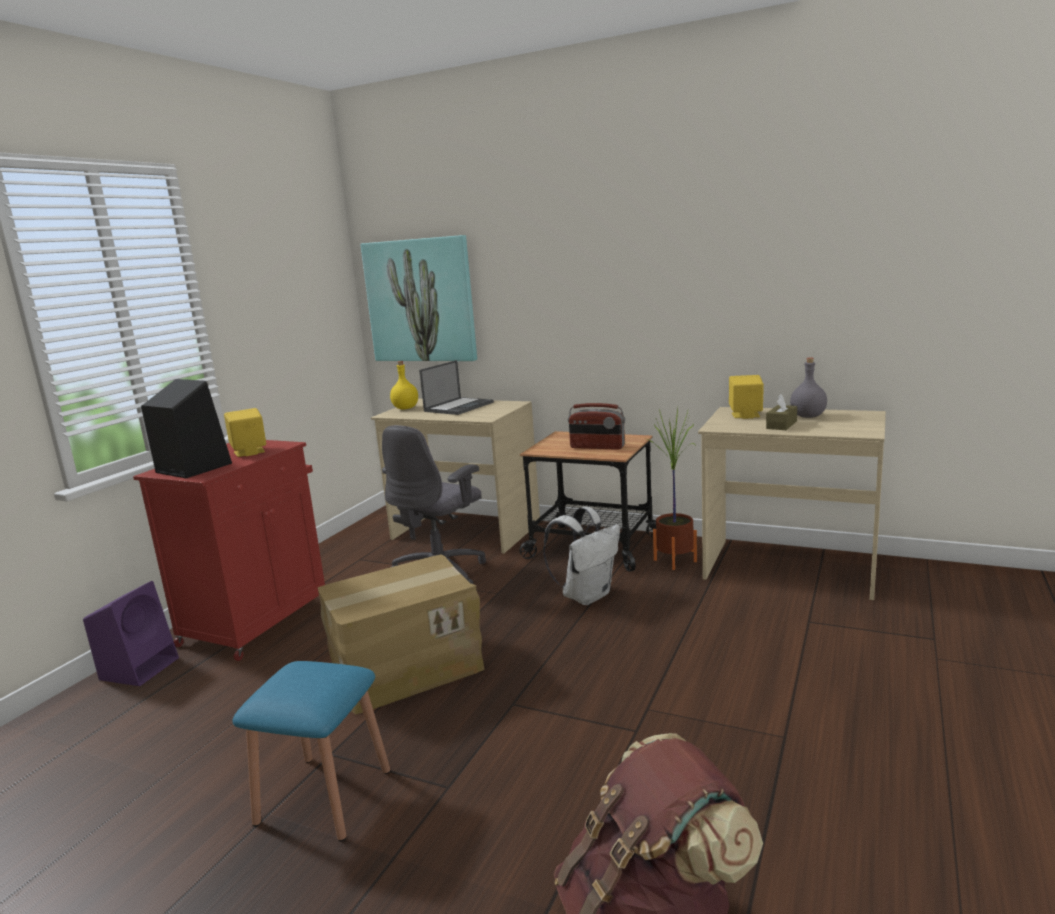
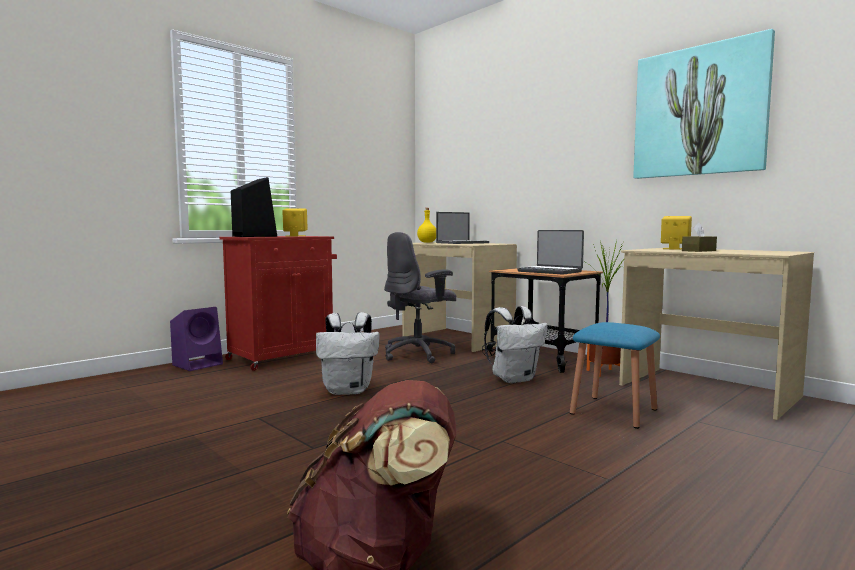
camera: 20 degrees right, 10 degrees down
blue stool [233,661,390,842] -> blue stool moved to [570,322,660,429]
cardboard box [318,554,485,715] -> white backpack [316,312,380,395]
picture [360,235,477,361] -> picture moved to [633,29,775,179]
radio [568,403,625,450] -> laptop [518,230,584,275]
grey bottle [790,358,827,418] -> none

